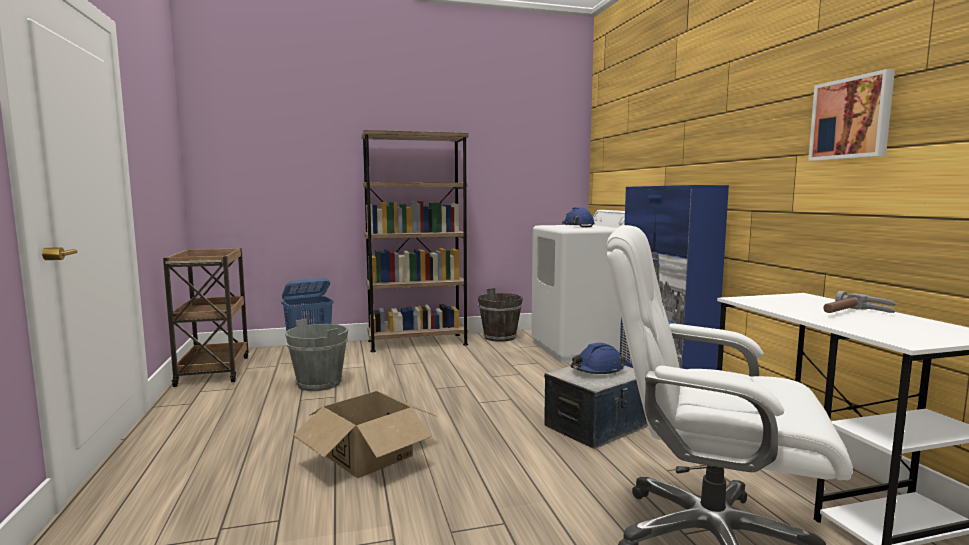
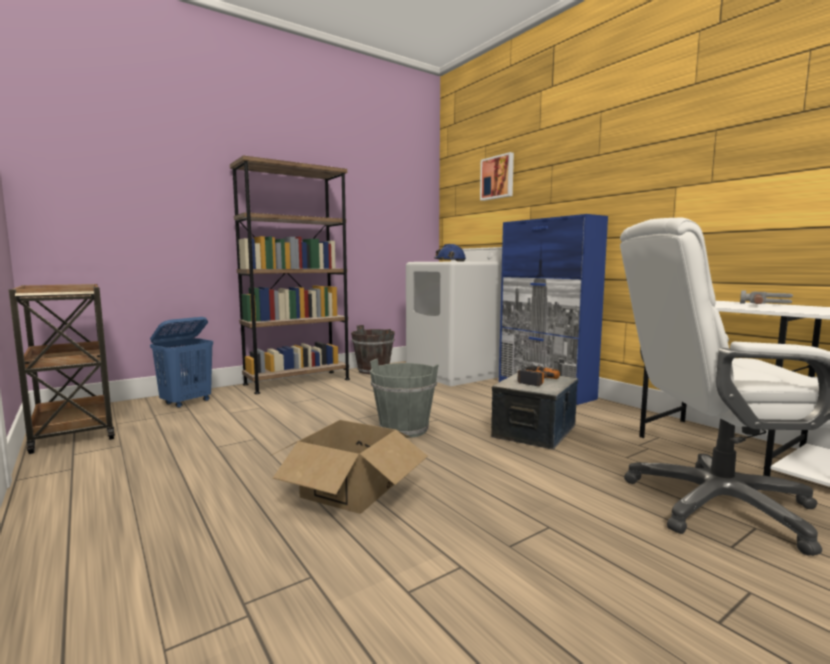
camera: 20 degrees left, 0 degrees up
grey bucket [285,319,348,391] -> grey bucket moved to [370,359,439,438]
blue hard hat [571,343,626,375] -> power drill [517,366,560,386]
picture [808,69,895,161] -> picture moved to [480,152,514,201]

